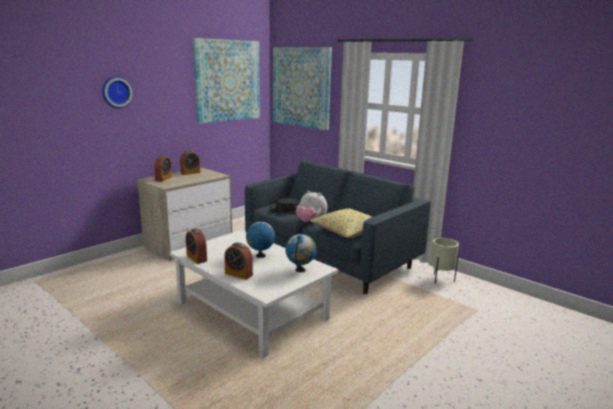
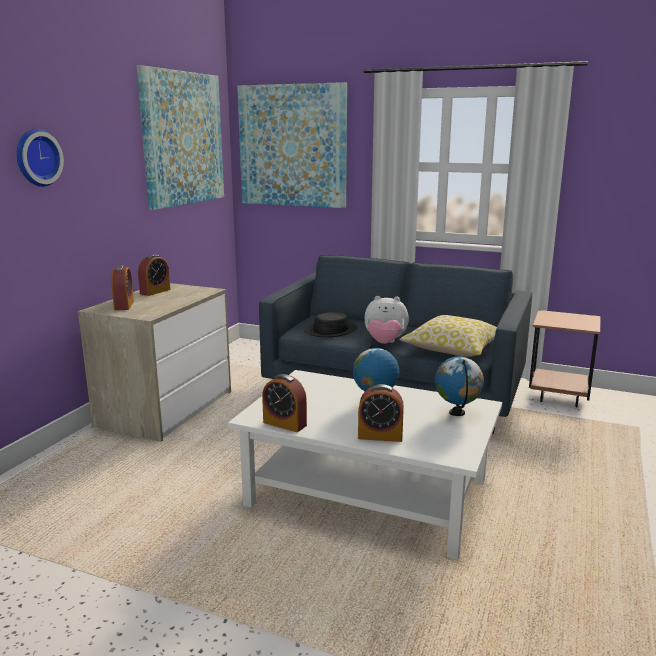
camera: 20 degrees left, 0 degrees up
beige planter [430,238,459,283] -> brown side table [529,310,600,407]

